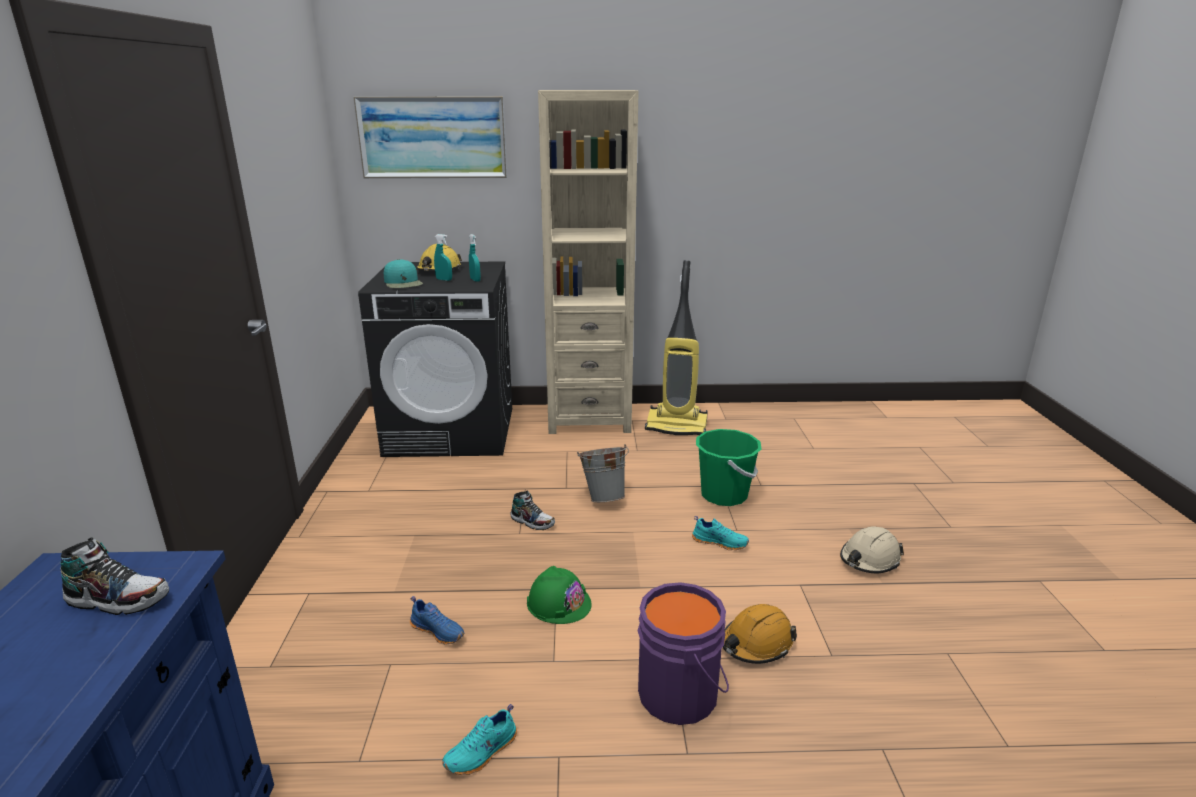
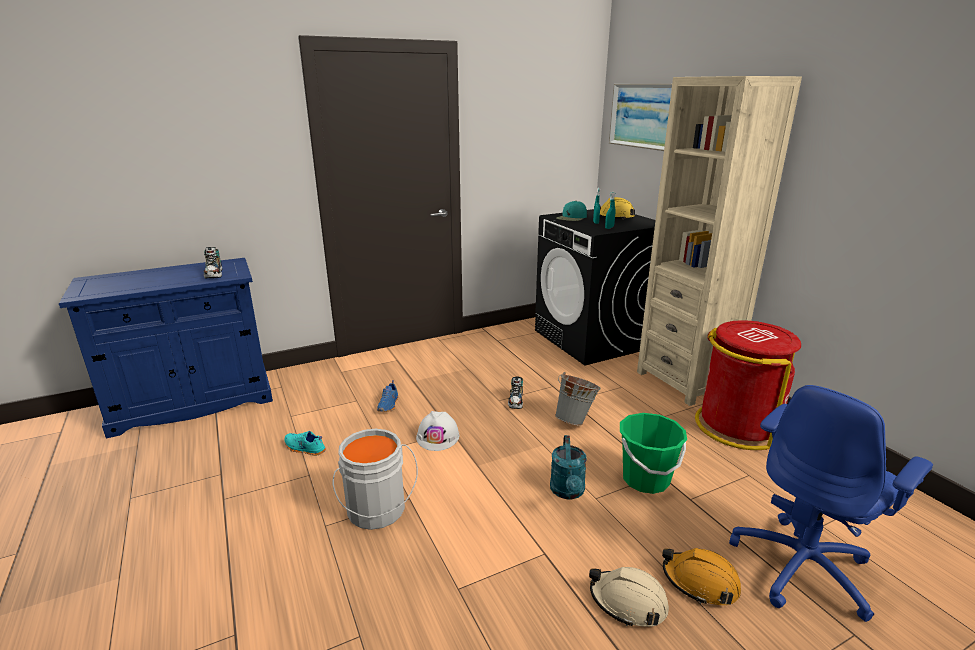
camera: 65 degrees right, 0 degrees up
green hard hat [527,566,591,624] -> white hard hat [416,411,459,451]
purple bucket [638,582,729,725] -> grey bucket [333,429,418,530]
vacuum cleaner [645,260,708,435] -> red trash can [695,320,801,450]
turquoise shoe [692,516,749,550] -> turquoise watering can [550,435,587,499]
orange hard hat [722,604,797,664] -> orange hard hat moved to [662,548,741,605]
none -> blue office chair [729,385,933,622]

